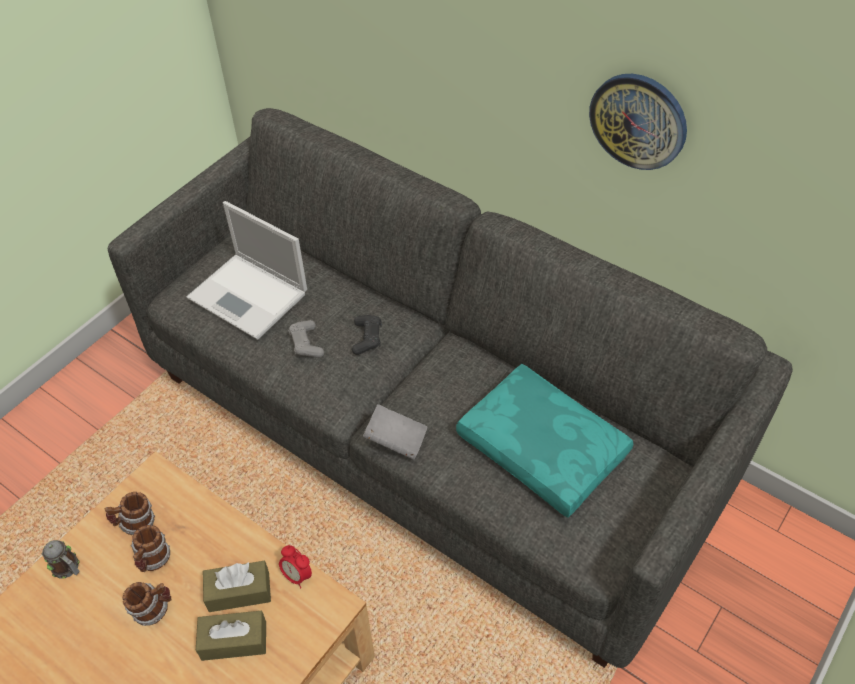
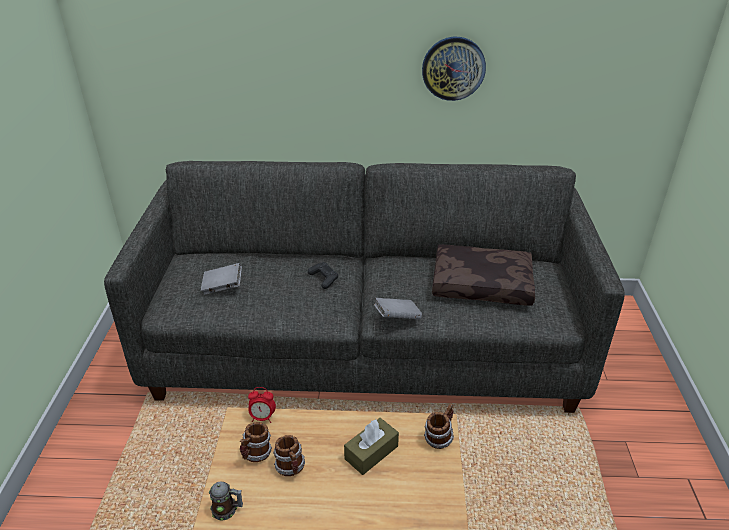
camera: 35 degrees left, 15 degrees down
mug [123,582,171,626] -> mug moved to [424,403,454,449]
laptop [187,201,307,340] -> grey book [201,263,242,295]
brown tissue box [196,611,266,661] -> none
alarm clock [279,545,312,588] -> alarm clock moved to [248,387,276,423]
grey game controller [288,320,324,358] -> none
turquoise pillow [456,364,634,518] -> brown pillow [432,244,535,306]

